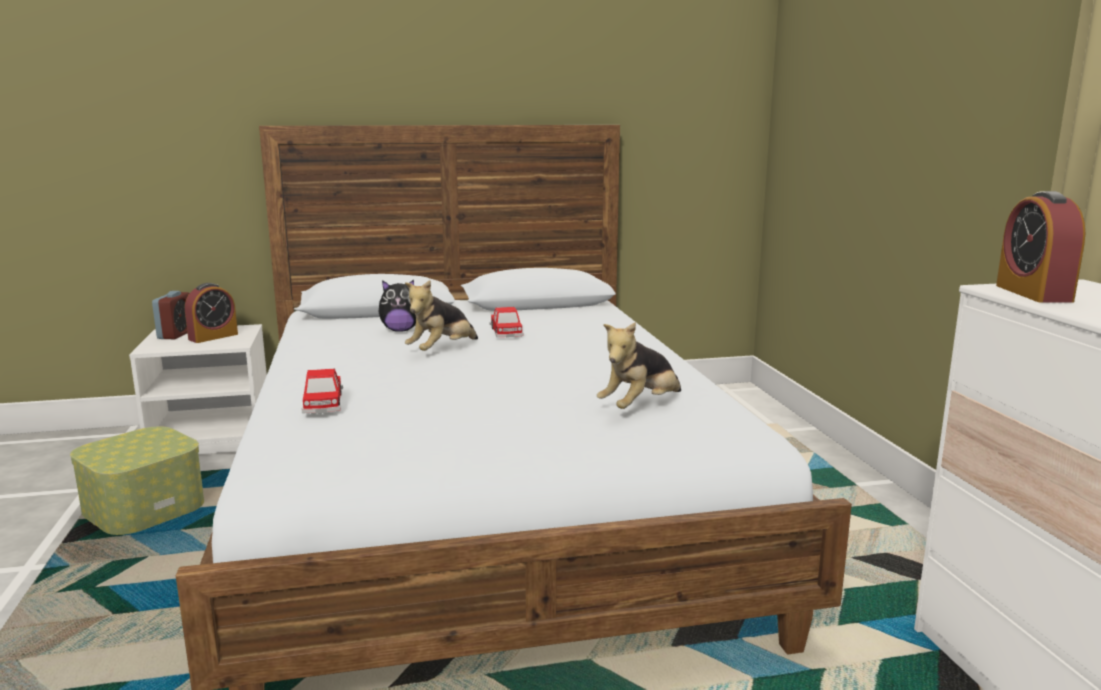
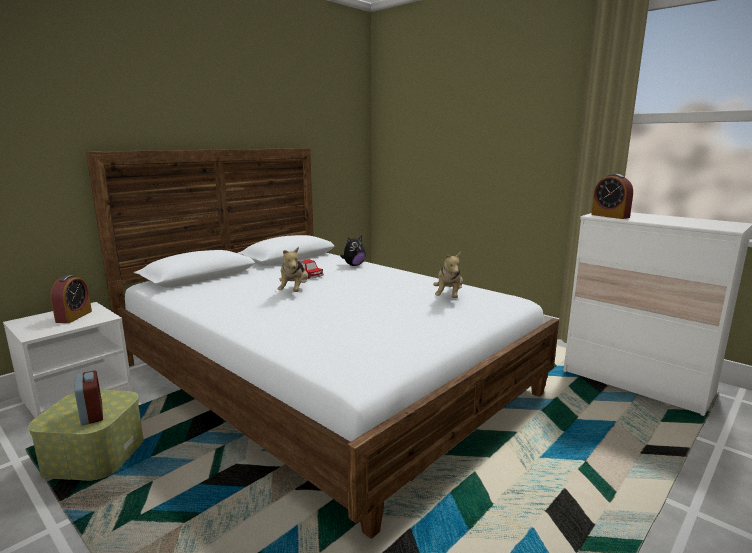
camera: 35 degrees left, 0 degrees up
alarm clock [152,291,189,339] -> alarm clock moved to [74,370,103,425]
toy car [302,369,343,413] -> none
plush toy [379,280,416,332] -> plush toy moved to [340,236,366,266]

